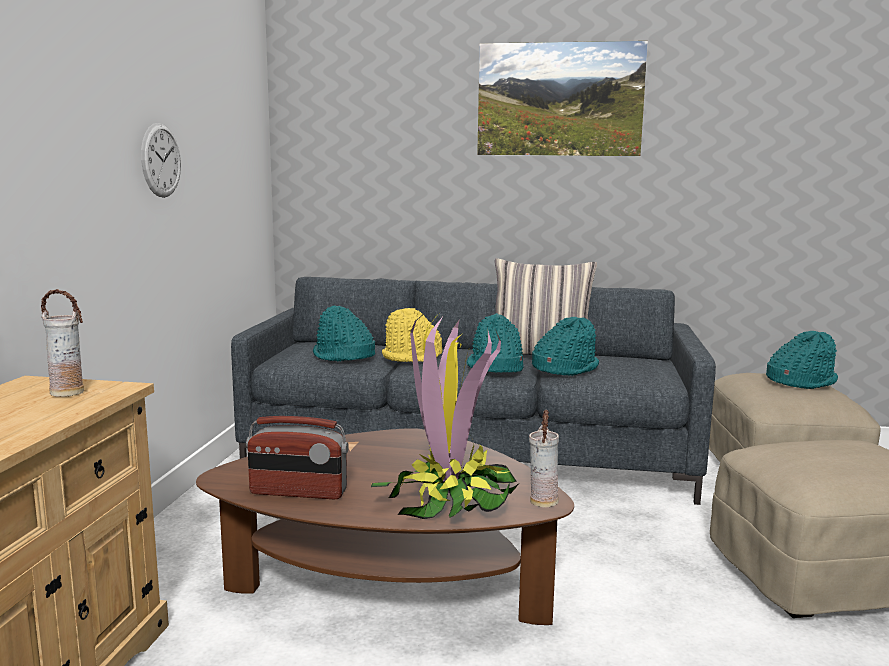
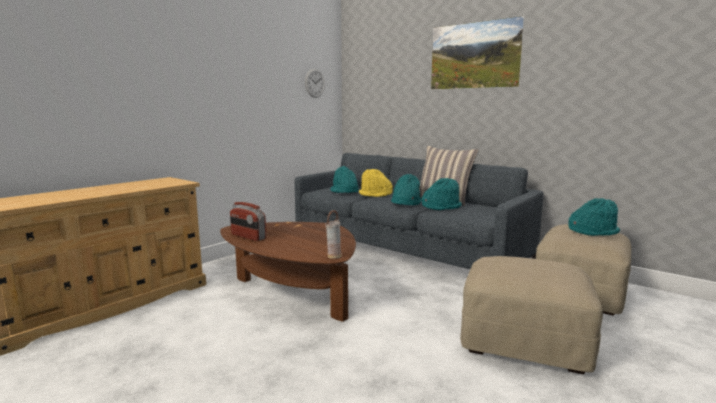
camera: 30 degrees right, 0 degrees up
vase [41,289,84,397] -> none
wall clock [141,123,181,198] -> wall clock moved to [305,69,325,98]
potted plant [371,312,519,519] -> none

